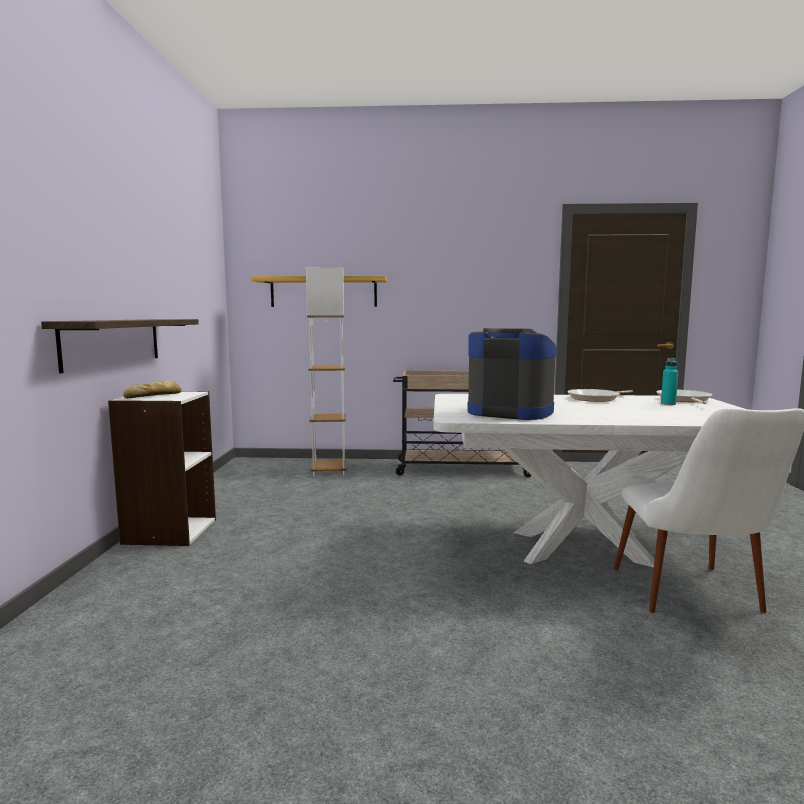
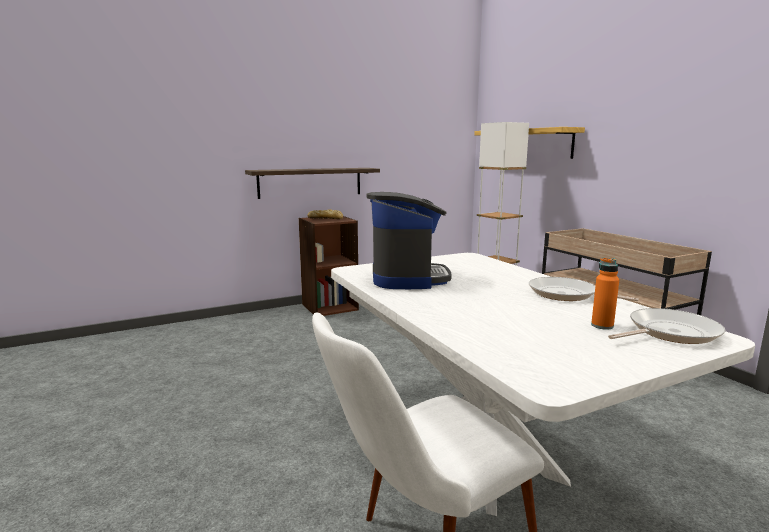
camera: 60 degrees right, 5 degrees up
white bookcase [108,391,216,546] -> brown bookcase [299,216,359,316]
turquoise bottle [661,358,678,405] -> orange bottle [591,258,619,330]

